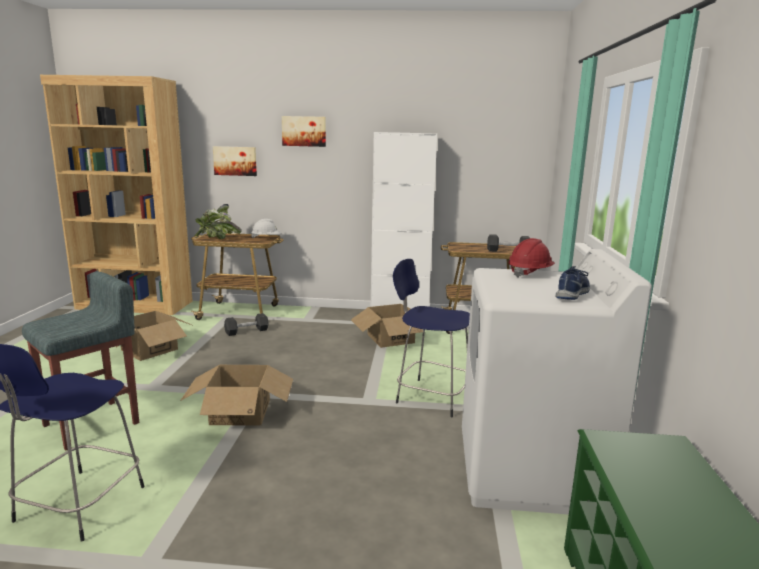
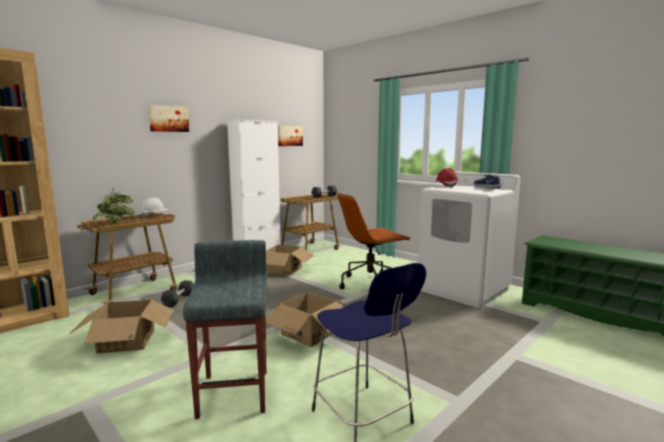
camera: 50 degrees left, 5 degrees down
picture [213,146,257,176] -> picture moved to [278,126,303,146]
blue stool [393,259,470,417] -> brown office chair [337,193,410,289]

